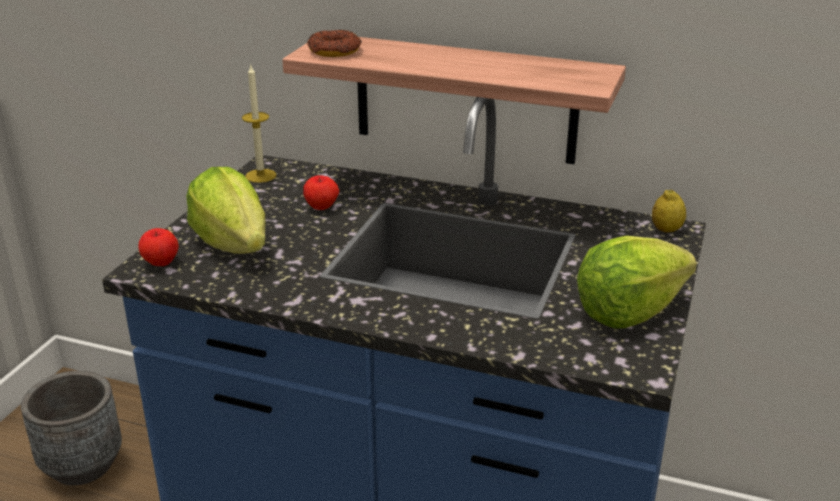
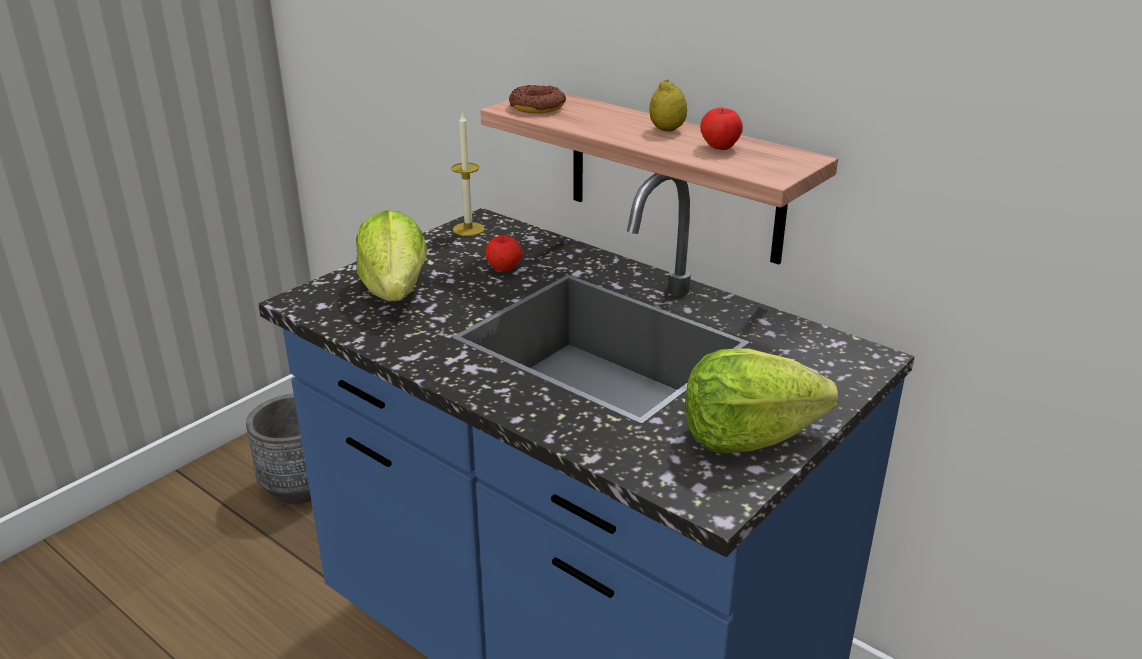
camera: 20 degrees right, 0 degrees up
apple [138,228,179,266] -> apple moved to [700,108,743,150]
lemon [652,190,686,232] -> lemon moved to [649,80,687,131]

